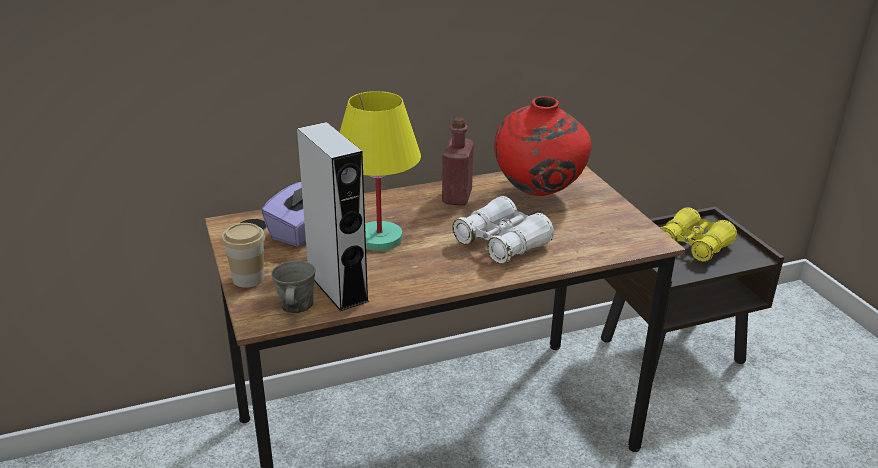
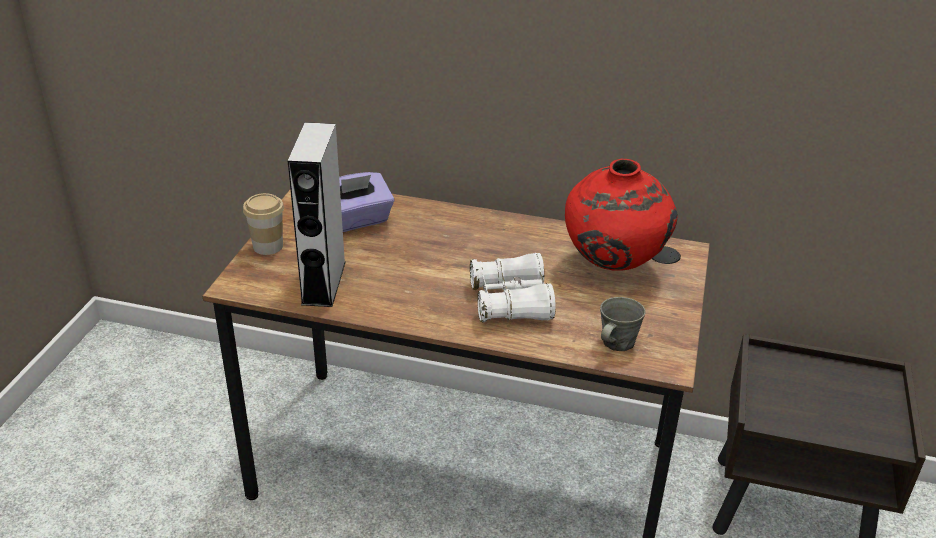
camera: 35 degrees right, 5 degrees up
grey mug [271,261,315,313] -> grey mug moved to [600,297,646,351]
yellow table lamp [339,91,421,251] -> none
red bottle [442,117,474,206] -> none
yellow binoculars [660,207,737,262] -> none

